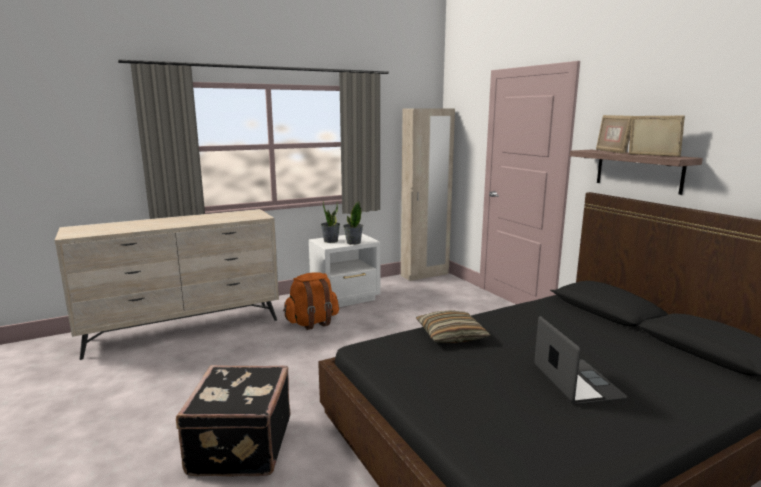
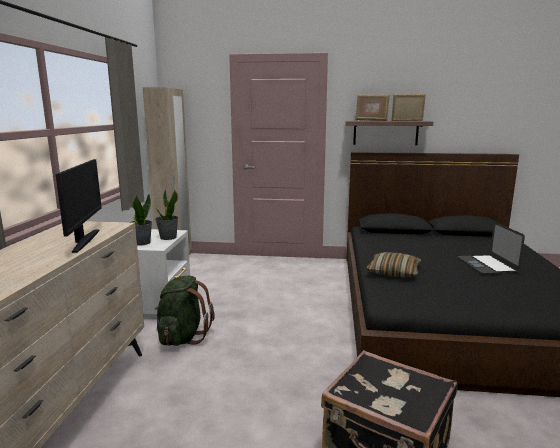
camera: 55 degrees left, 0 degrees up
orange backpack [283,272,339,330] -> green backpack [155,276,215,346]
laptop [534,316,627,404] -> laptop turned 120 degrees counterclockwise [457,222,525,274]
none -> monitor [56,159,102,253]

